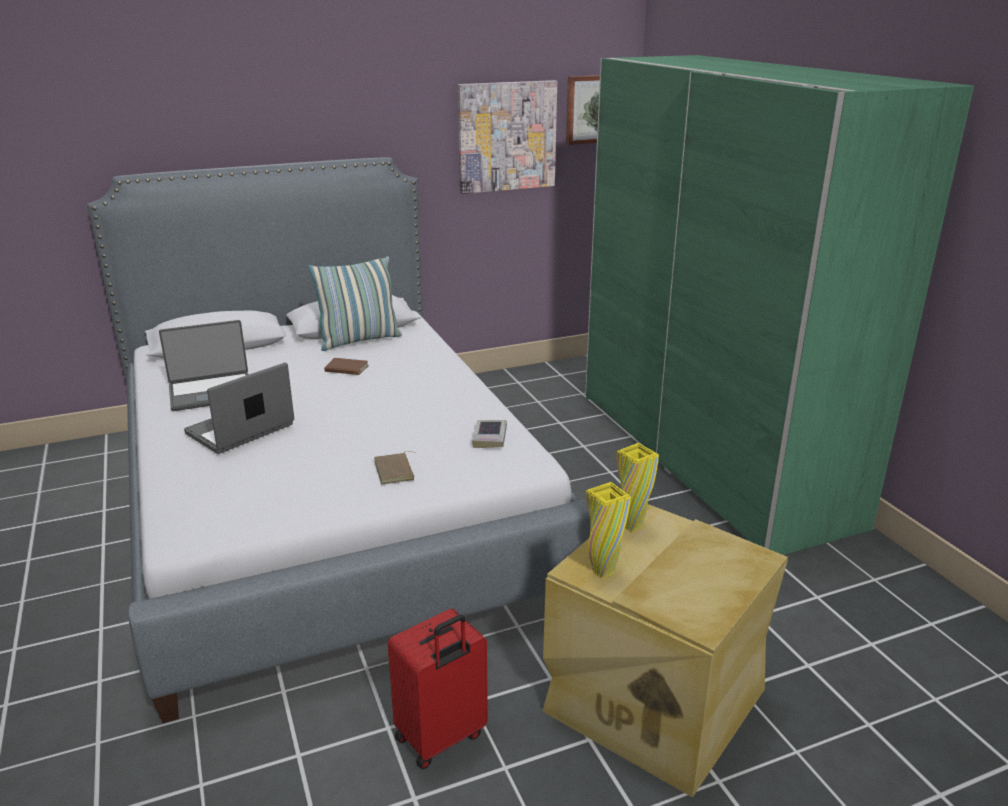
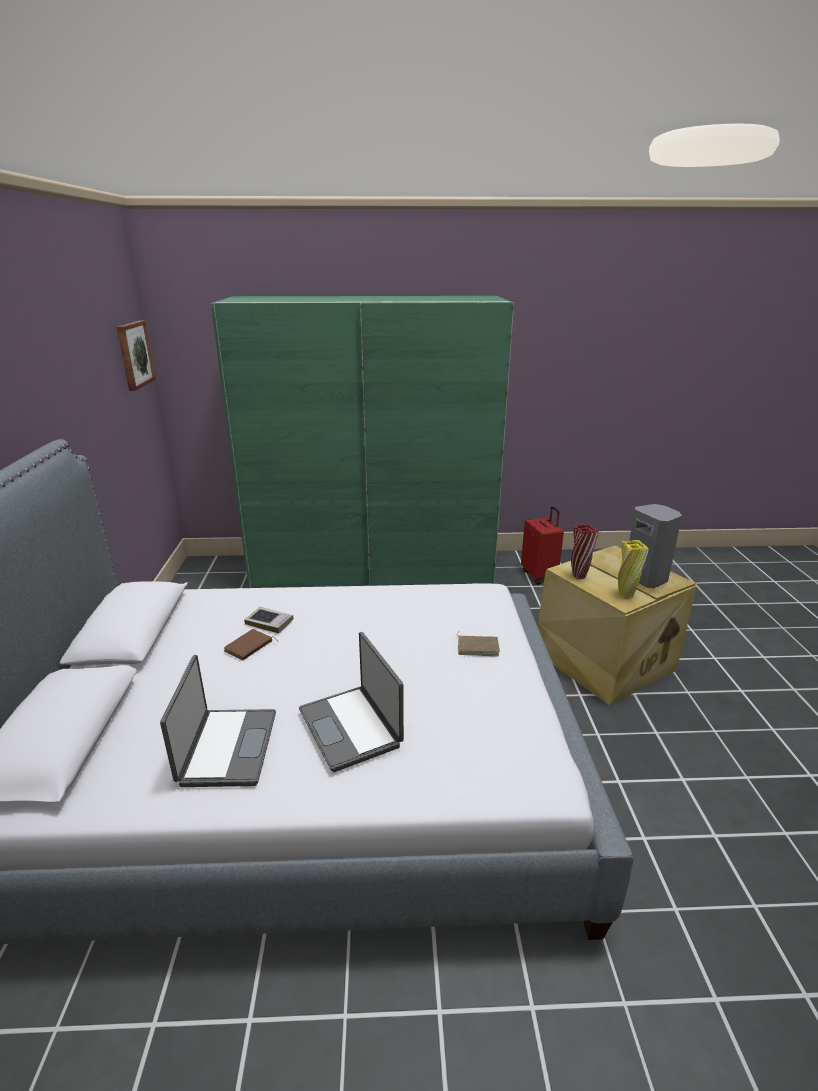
camera: 70 degrees left, 0 degrees up
pillow [308,256,402,351] -> none
red suitcase [388,609,488,769] -> red suitcase moved to [521,506,564,585]
picture [458,80,557,194] -> none
book [472,420,507,448] -> book moved to [244,607,294,633]
yellow vase [616,443,659,533] -> red vase [571,524,599,579]
none -> grey speaker [629,504,682,588]

